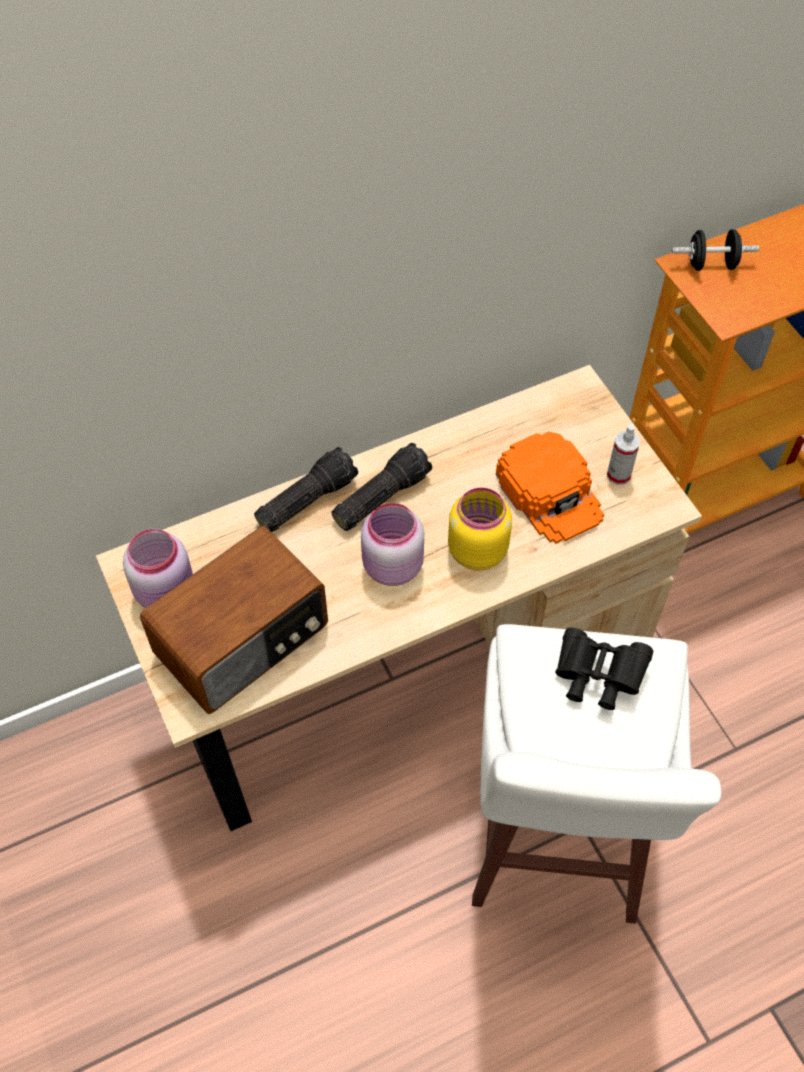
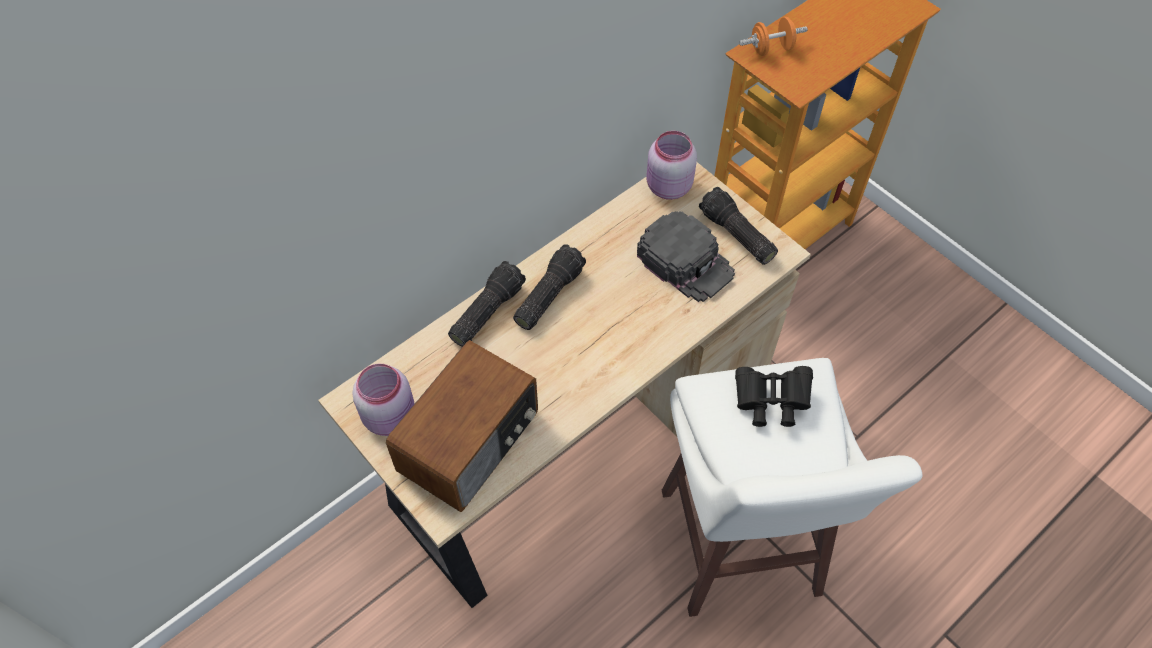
camera: 15 degrees left, 0 degrees up
pink jar [361,503,424,586] -> pink jar moved to [646,131,697,200]
yellow jar [448,487,512,571] -> none
orange cap [496,431,604,544] -> black cap [637,211,735,302]
spray bottle [607,424,640,485] -> flashlight [699,187,778,265]
black dumbbell [672,229,759,271] -> orange dumbbell [739,17,808,56]

